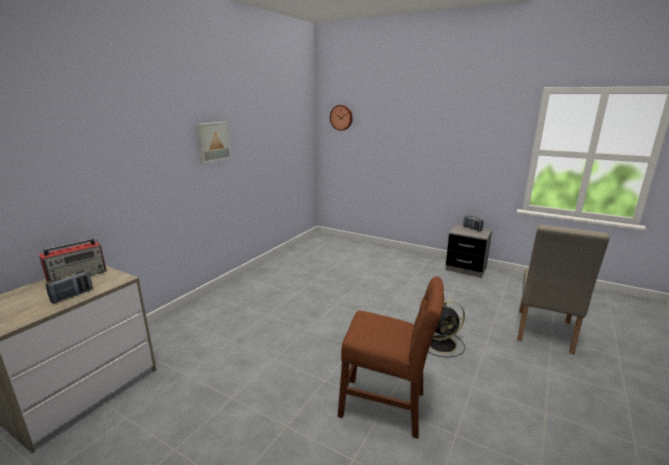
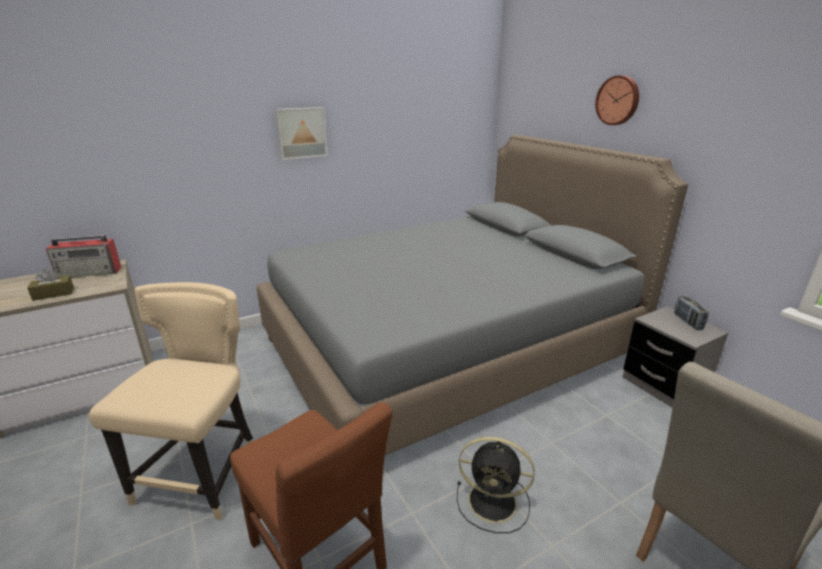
camera: 30 degrees right, 5 degrees up
radio [45,270,93,303] -> brown tissue box [27,269,74,301]
wall clock [330,105,353,131] -> wall clock moved to [595,75,639,125]
none -> beige chair [89,282,254,520]
none -> grey bed [257,135,688,455]

